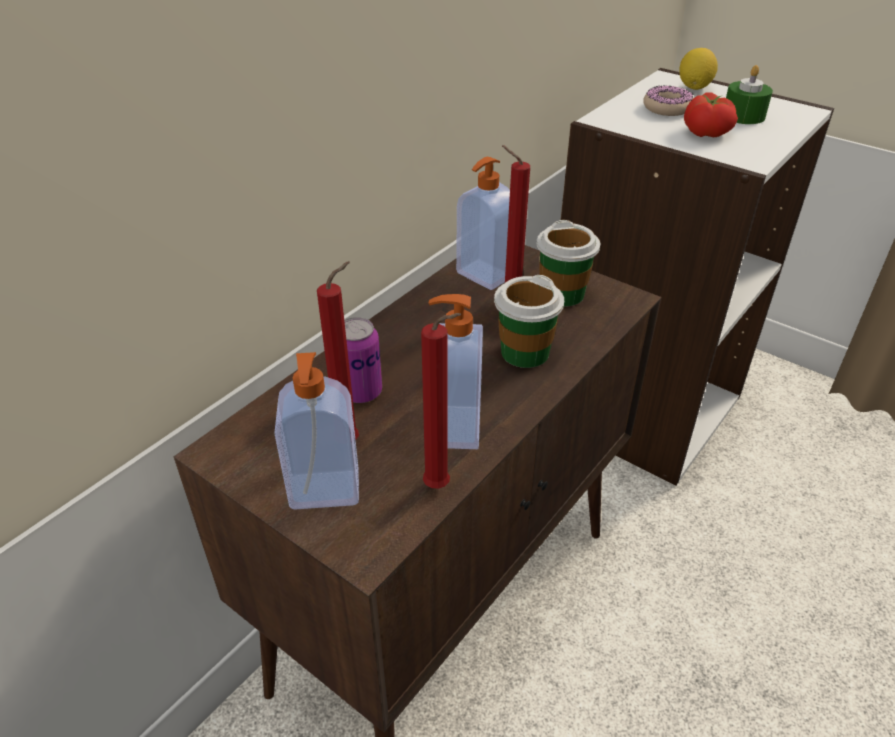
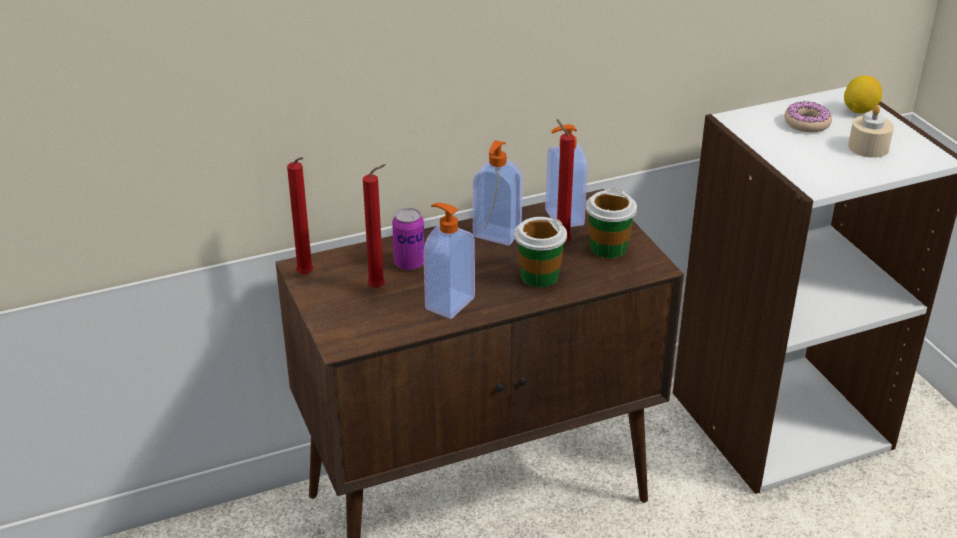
camera: 30 degrees right, 5 degrees down
soap dispenser [274,352,359,509] -> soap dispenser moved to [473,140,523,246]
red candle [421,313,461,489] -> red candle moved to [287,157,314,275]
tomato [684,92,738,137] -> none
green candle [726,65,773,124] -> beige candle [848,105,894,158]

